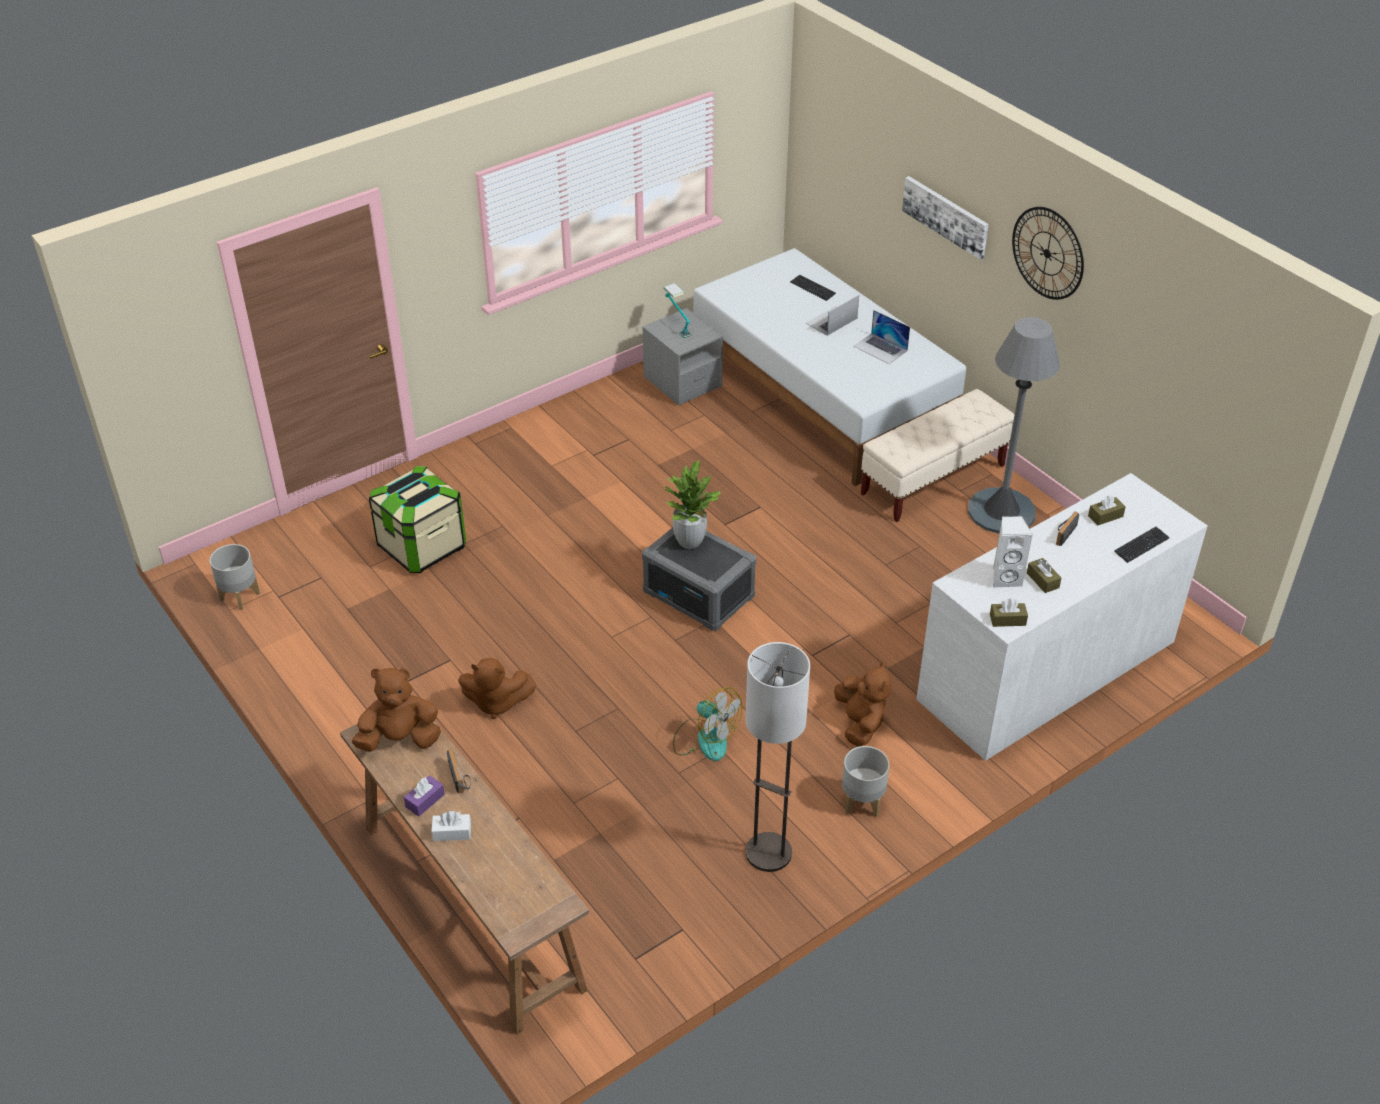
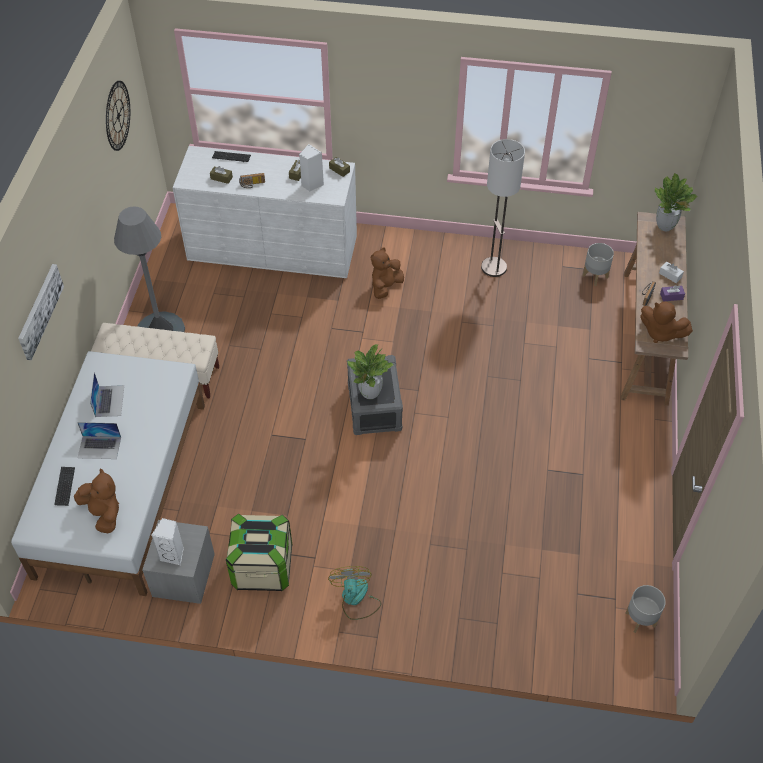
camera: 135 degrees left, 10 degrees up
storage box [369,466,466,573] -> storage box moved to [226,513,293,591]
brown plush toy [458,658,537,719] -> brown plush toy moved to [74,469,119,533]
table lamp [663,283,692,338] -> white speaker [152,518,184,565]
fan [673,687,742,761] -> fan moved to [328,566,381,620]
grey planter [842,746,889,817] -> grey planter moved to [583,243,614,286]
wall clock [1012,207,1084,300] -> wall clock moved to [106,81,130,151]
none -> potted plant [655,173,697,231]

